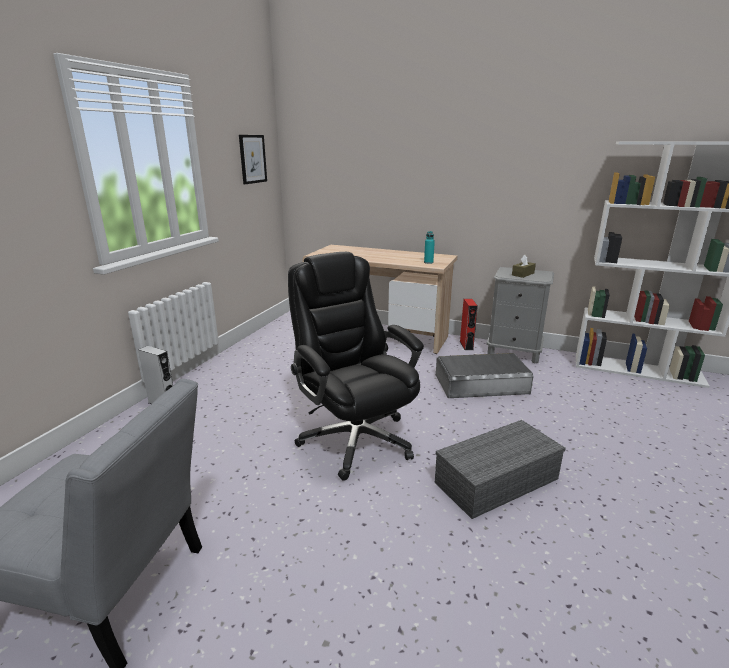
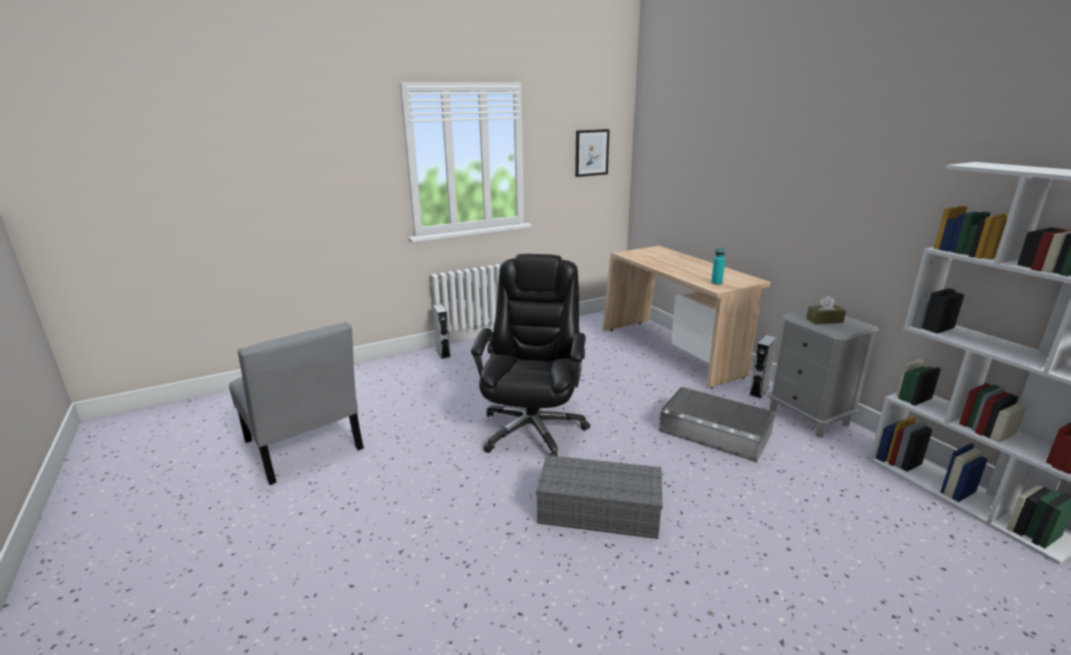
camera: 40 degrees right, 0 degrees up
red speaker [460,299,478,350] -> grey speaker [750,335,777,398]

